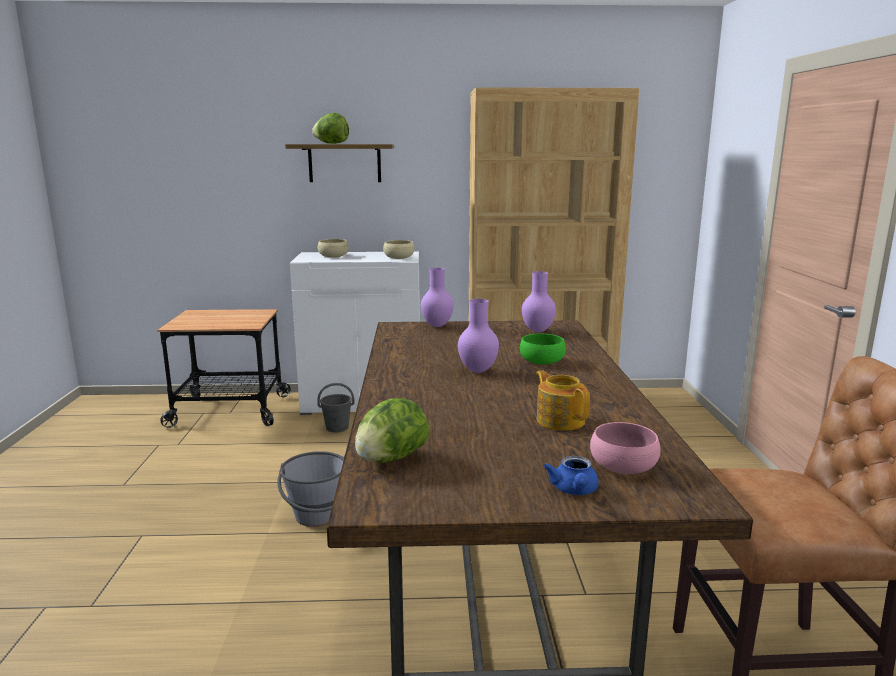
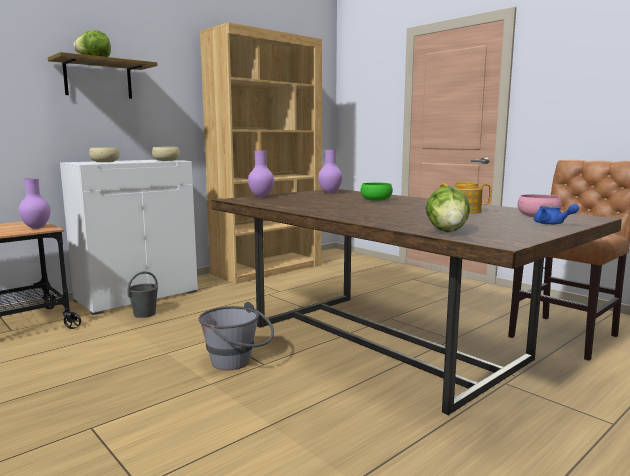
camera: 40 degrees left, 5 degrees down
purple vase [458,299,499,373] -> purple vase moved to [19,178,51,229]

